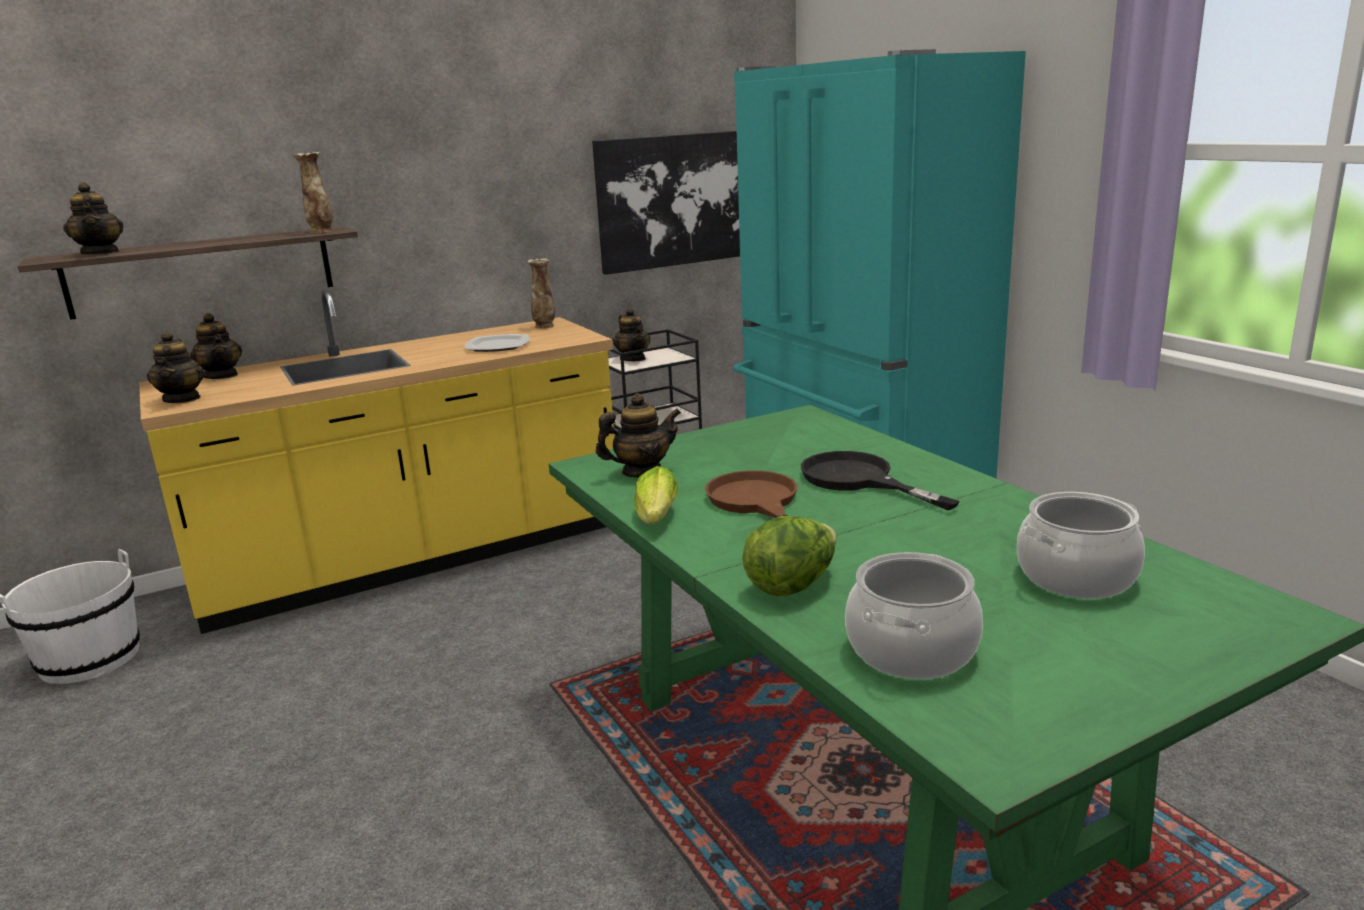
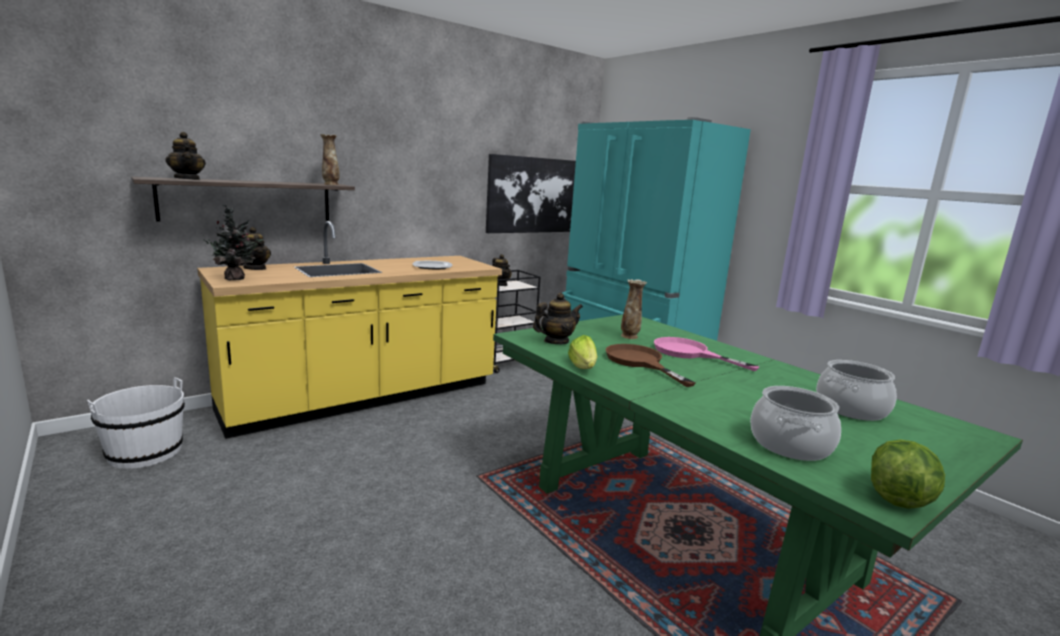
camera: 10 degrees left, 5 degrees down
teapot [147,331,204,403] -> potted plant [201,205,263,280]
vase [528,258,555,329] -> vase moved to [621,279,647,339]
lettuce [742,516,836,596] -> lettuce moved to [871,439,945,509]
black frying pan [801,451,959,510] -> pink frying pan [654,337,760,371]

